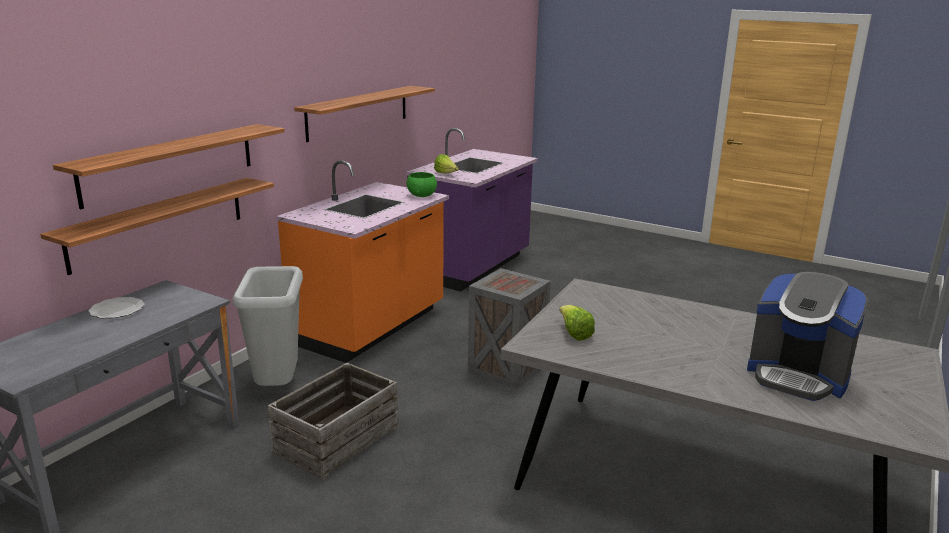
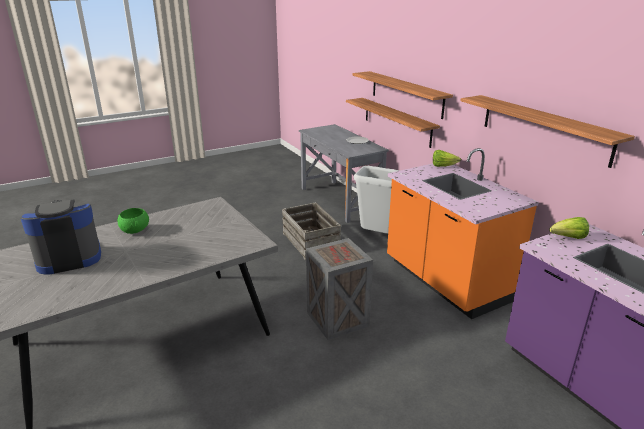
camera: 120 degrees right, 5 degrees up
green bowl [407,172,437,197] -> green bowl moved to [117,208,149,234]
lettuce [559,305,595,340] -> lettuce moved to [433,150,461,167]

